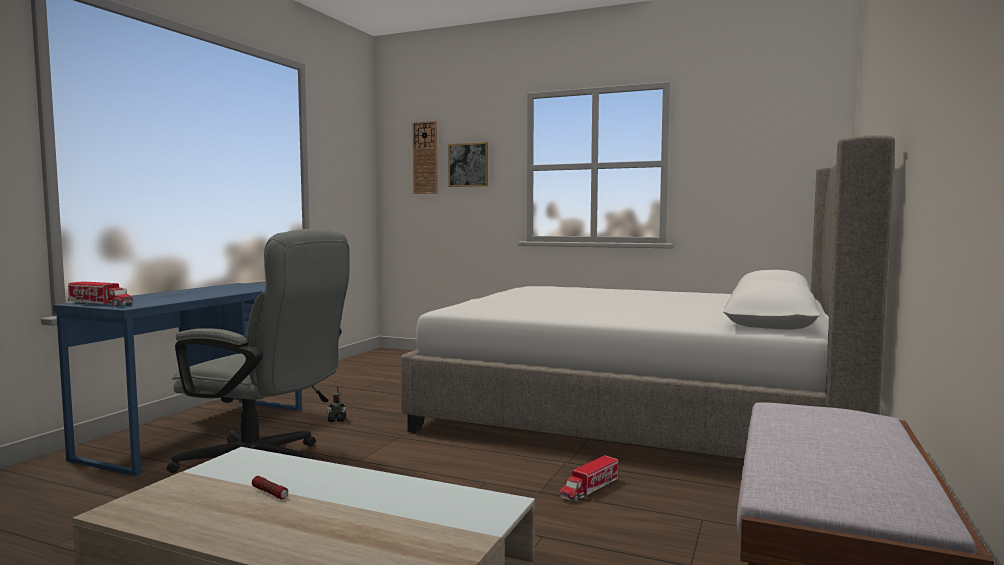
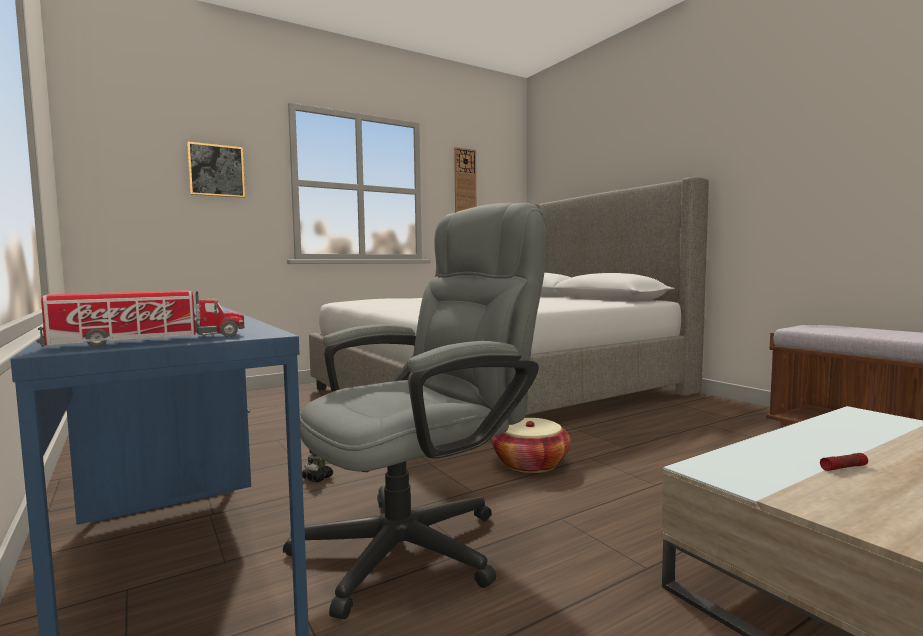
camera: 55 degrees left, 0 degrees up
wall clock [413,121,438,194] -> wall clock moved to [454,147,477,213]
toy truck [559,455,619,502] -> none
none -> basket [491,418,571,473]

